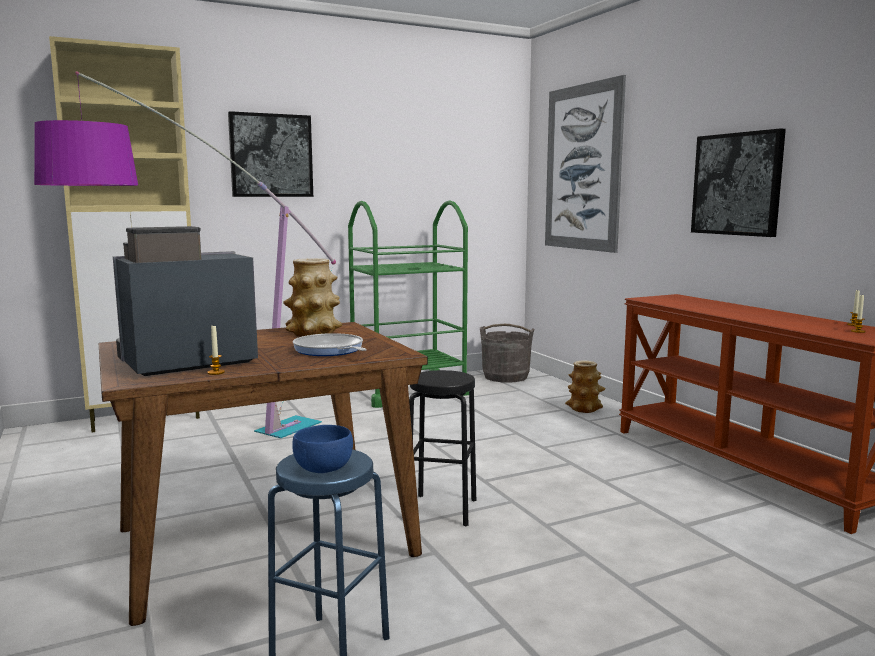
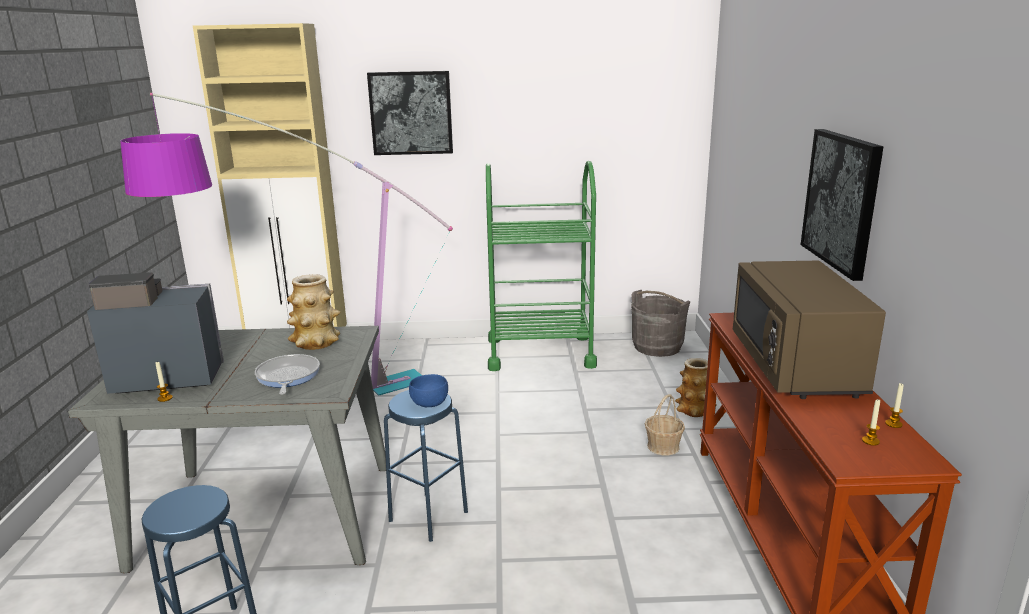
camera: 25 degrees right, 10 degrees up
brown dining table [98,322,428,626] -> grey dining table [68,326,386,573]
blue bowl [292,425,353,473] -> blue bowl moved to [409,374,448,407]
black stool [409,370,476,526] -> blue stool [384,390,468,542]
picture [545,75,626,253] -> none
none -> basket [645,394,685,456]
none -> brown microwave [733,261,886,399]

